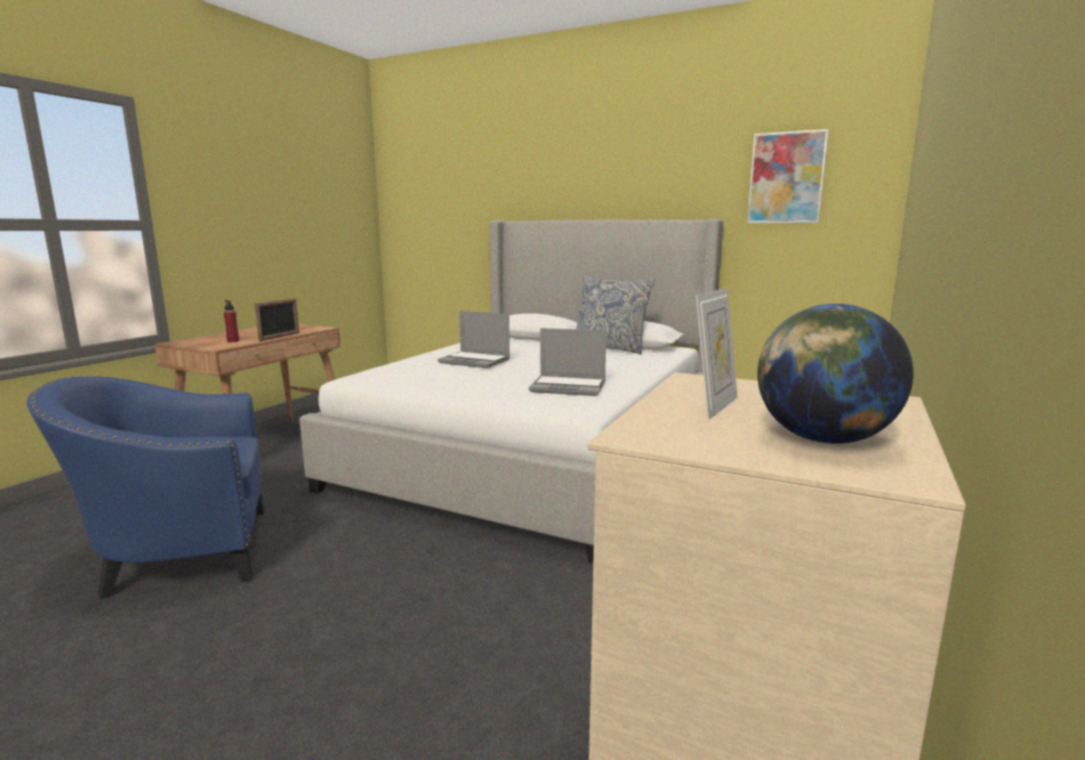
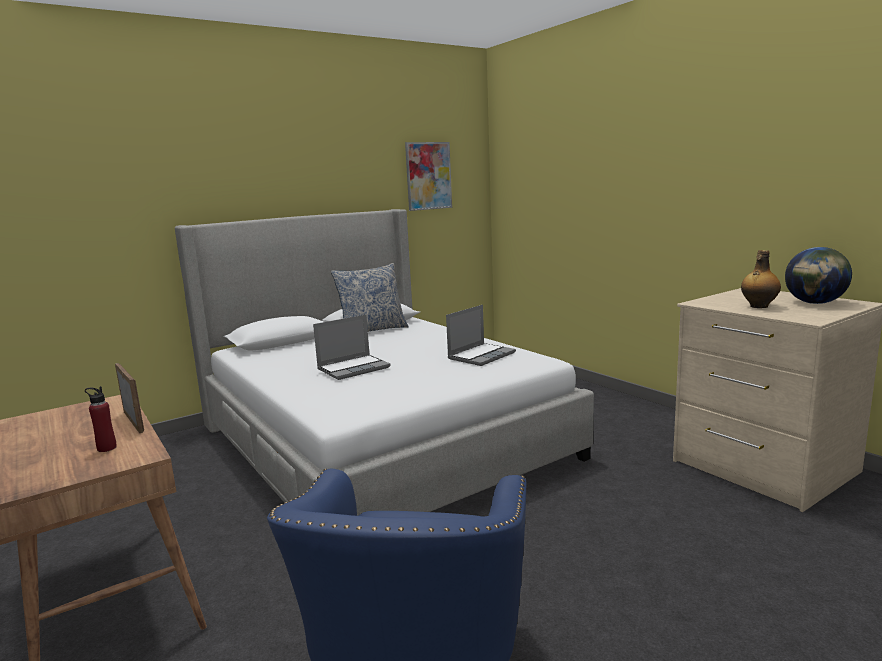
camera: 60 degrees left, 0 degrees up
picture frame [696,287,738,420] -> bottle [741,250,781,308]

